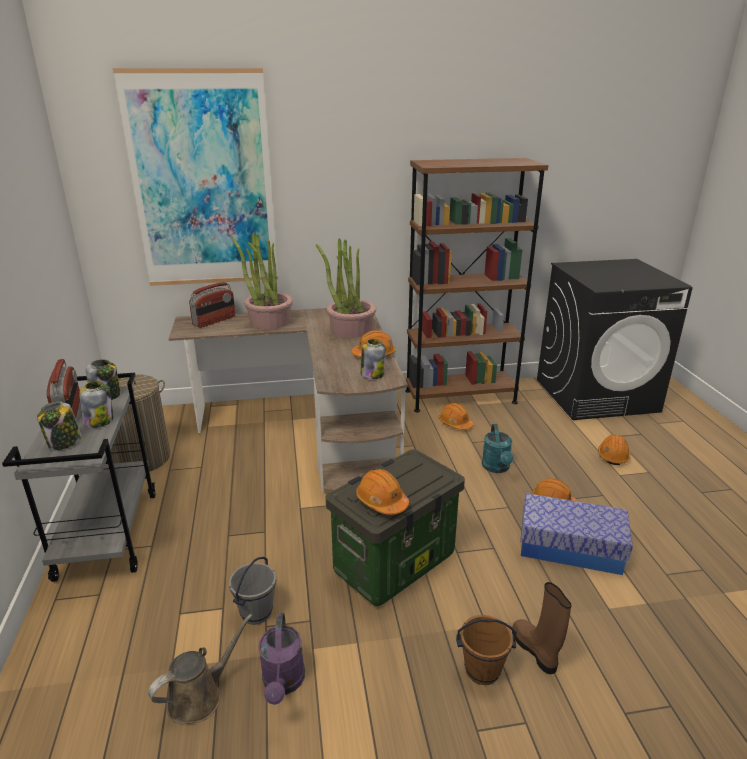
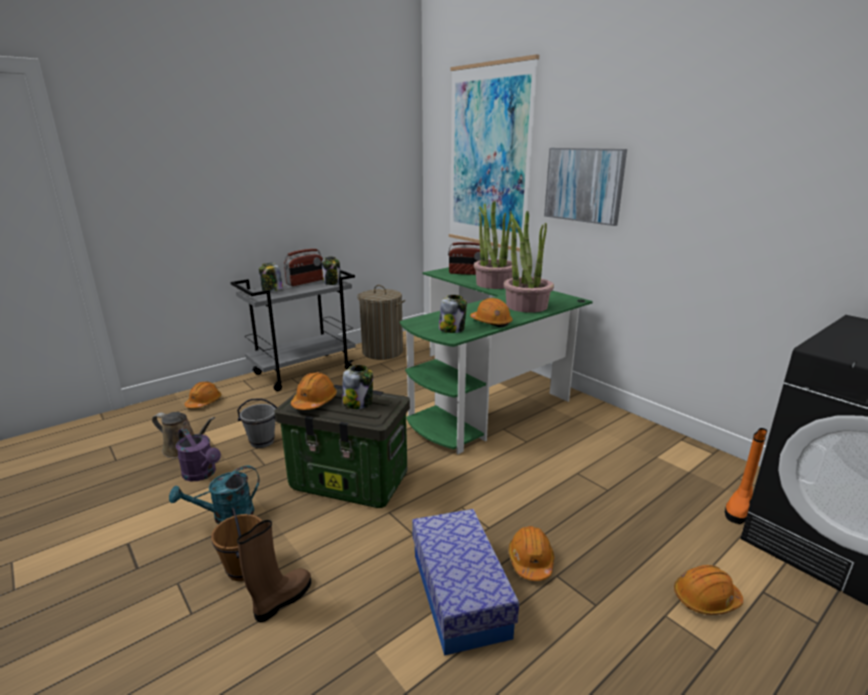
camera: 60 degrees right, 5 degrees down
jar [79,381,113,428] -> jar moved to [342,365,373,409]
brown desk [169,308,408,494] -> green desk [400,267,593,454]
purple watering can [258,613,305,705] -> purple watering can turned 105 degrees counterclockwise [176,428,221,481]
brown bookcase [405,158,548,412] -> none
orange hard hat [439,403,474,430] -> orange hard hat moved to [184,381,221,408]
turquoise watering can [482,424,513,473] -> turquoise watering can moved to [169,465,259,524]
none -> picture [544,148,627,226]
none -> orange boot [725,428,767,524]

